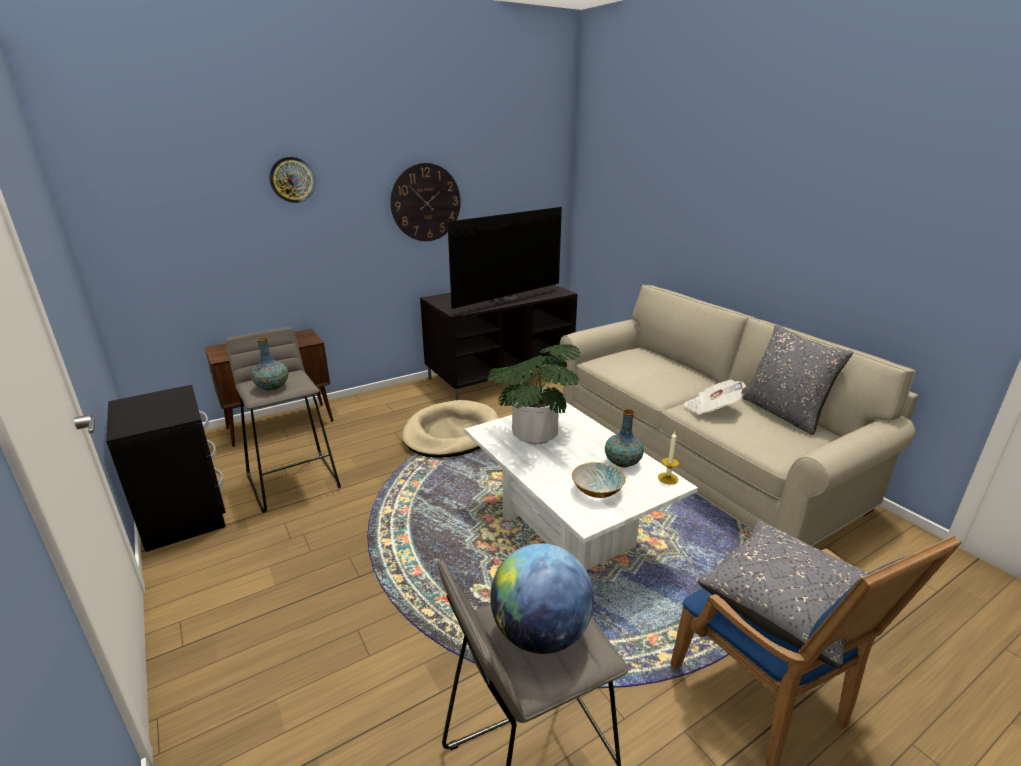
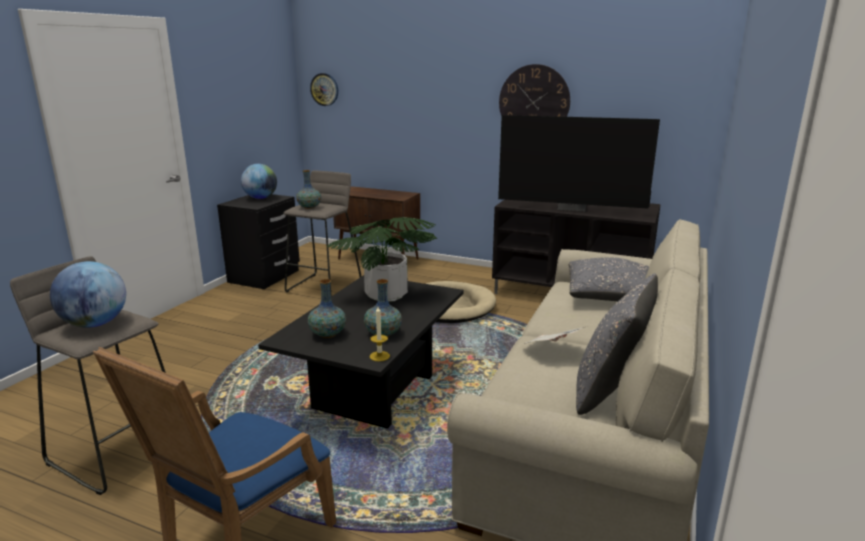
camera: 55 degrees right, 5 degrees down
wall clock [269,157,315,203] -> wall clock moved to [310,73,338,106]
white coffee table [464,402,698,570] -> black coffee table [258,275,464,429]
bowl [572,462,625,498] -> vase [308,279,346,338]
grey pillow [698,520,869,668] -> grey pillow moved to [569,257,649,301]
none -> globe [241,164,277,199]

